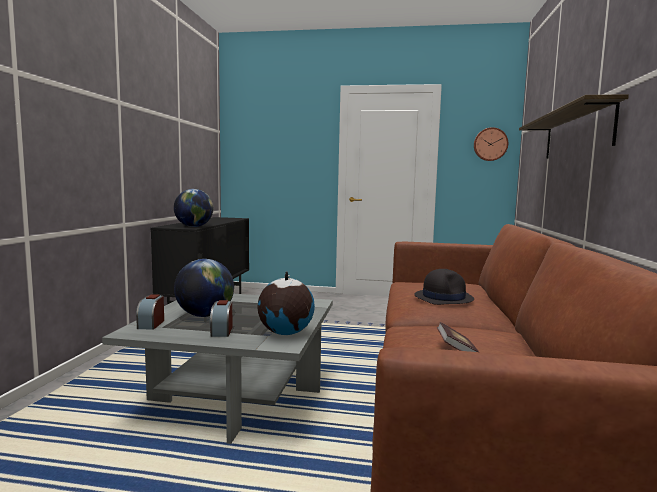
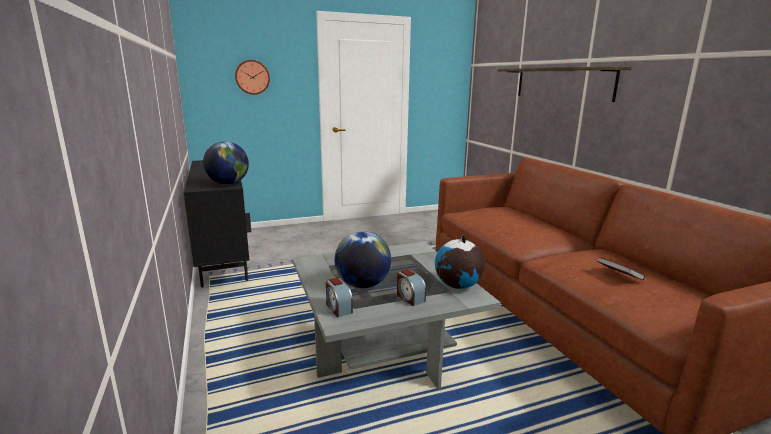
camera: 30 degrees left, 10 degrees up
black hat [414,269,474,305] -> none
wall clock [474,127,508,161] -> wall clock moved to [235,60,270,95]

